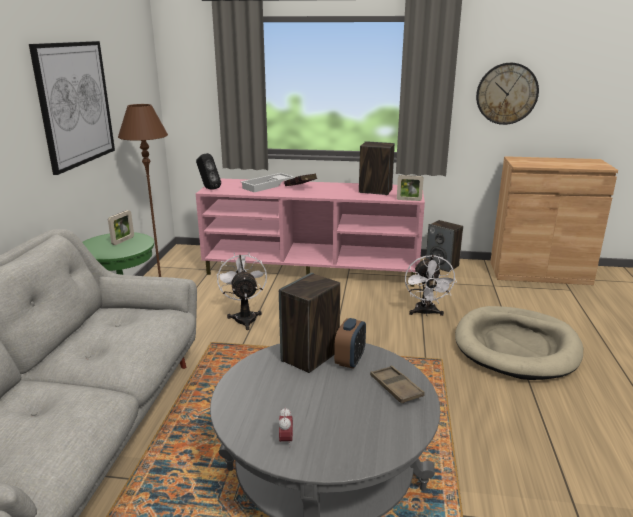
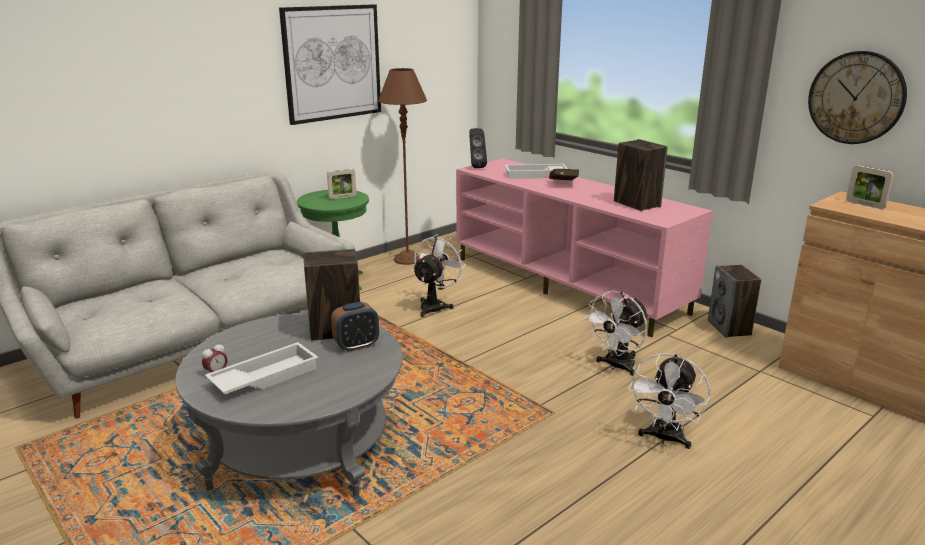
camera: 40 degrees right, 0 degrees up
brown tray [370,366,424,403] -> none
picture frame [397,175,424,201] -> picture frame moved to [846,165,894,209]
beige dog bed [455,306,583,380] -> white fan [628,353,710,449]
none -> white tray [205,342,318,394]

